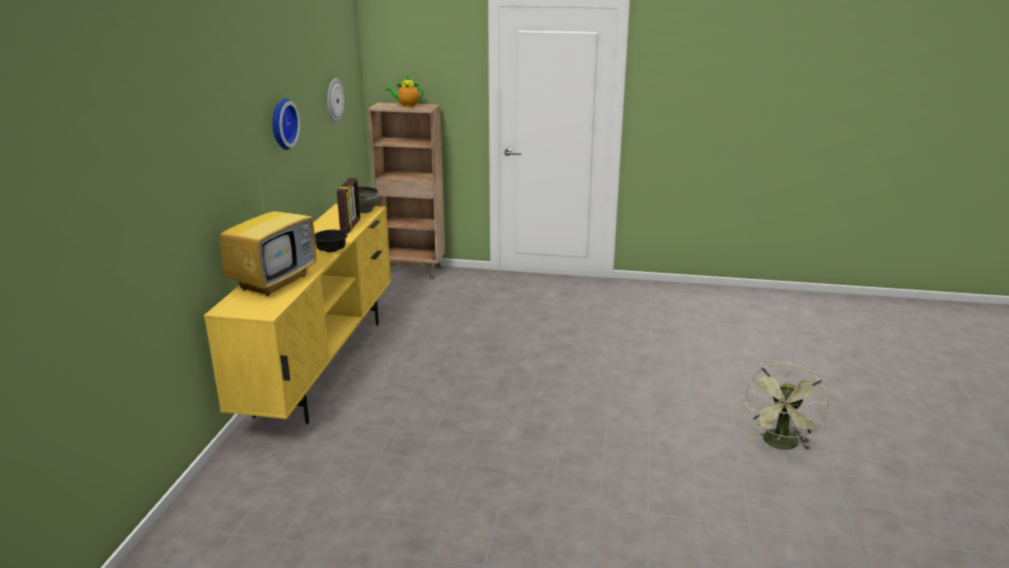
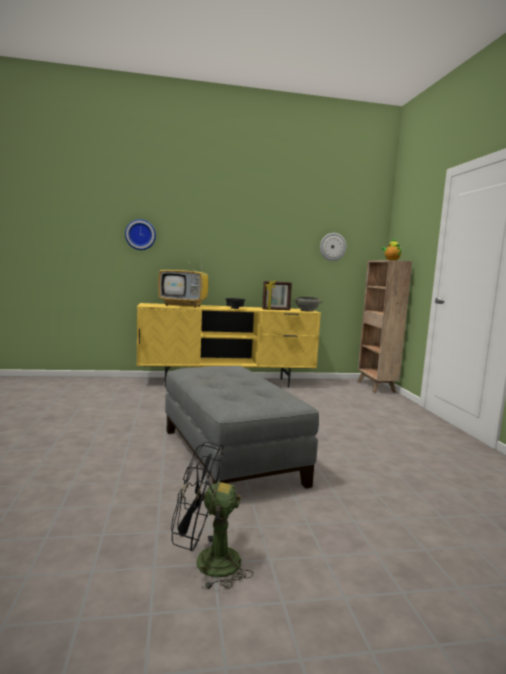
camera: 70 degrees right, 15 degrees down
wall clock [272,99,300,150] -> wall clock moved to [125,219,156,250]
green fan [745,363,829,450] -> black fan [171,442,253,590]
none -> grey ottoman [165,366,319,488]

